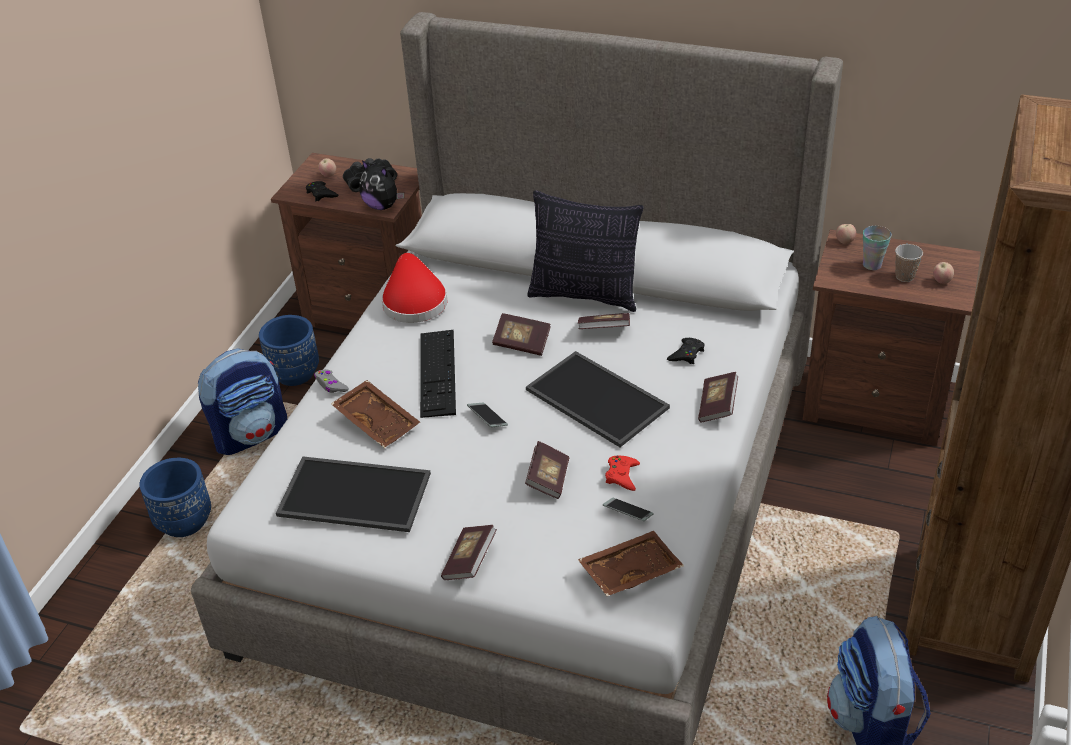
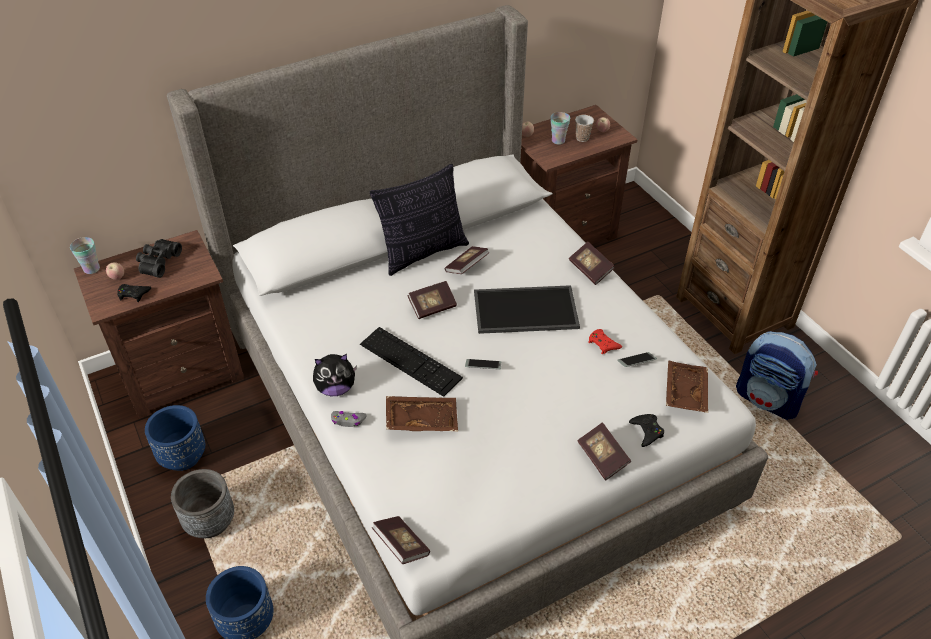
camera: 50 degrees left, 5 degrees up
backpack [198,348,287,455] -> grey planter [171,469,234,538]
tray [276,456,431,532] -> none
plush toy [360,160,404,210] -> plush toy moved to [313,354,357,396]
red hat [381,253,448,323] -> none
book [525,441,569,499] -> book moved to [372,516,430,564]
black game controller [667,338,704,364] -> black game controller moved to [629,414,664,447]
none -> cup [70,237,100,274]

